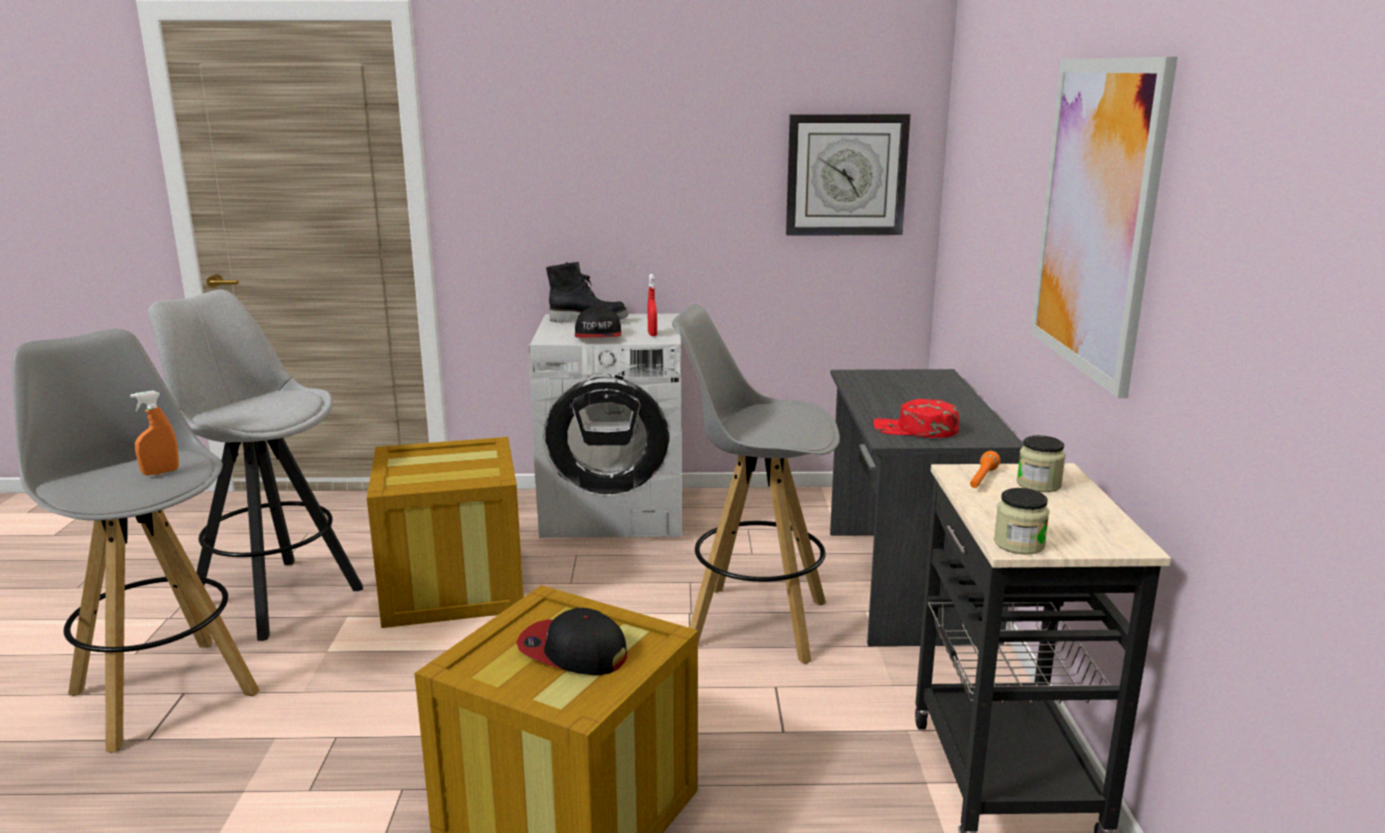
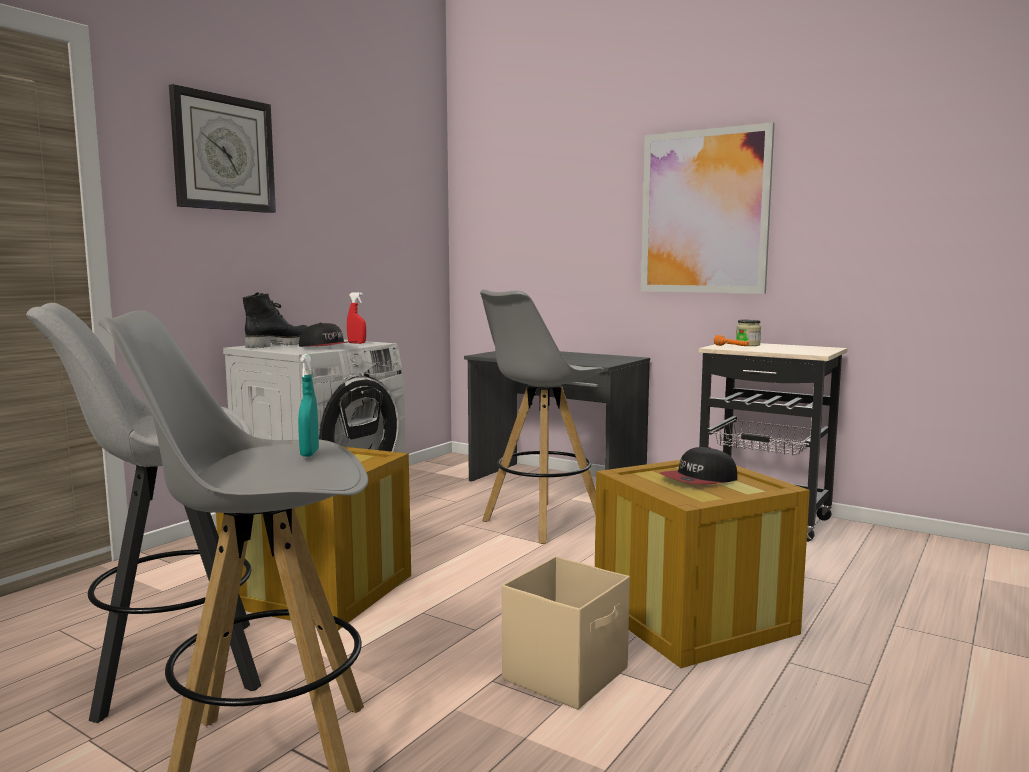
camera: 55 degrees left, 10 degrees down
orange spray bottle [130,391,179,476] -> turquoise spray bottle [298,354,319,457]
wall clock [786,114,910,236] -> wall clock moved to [169,84,276,213]
red cap [873,399,959,438] -> none
jar [994,488,1050,555] -> none
none -> beige storage box [502,556,630,710]

